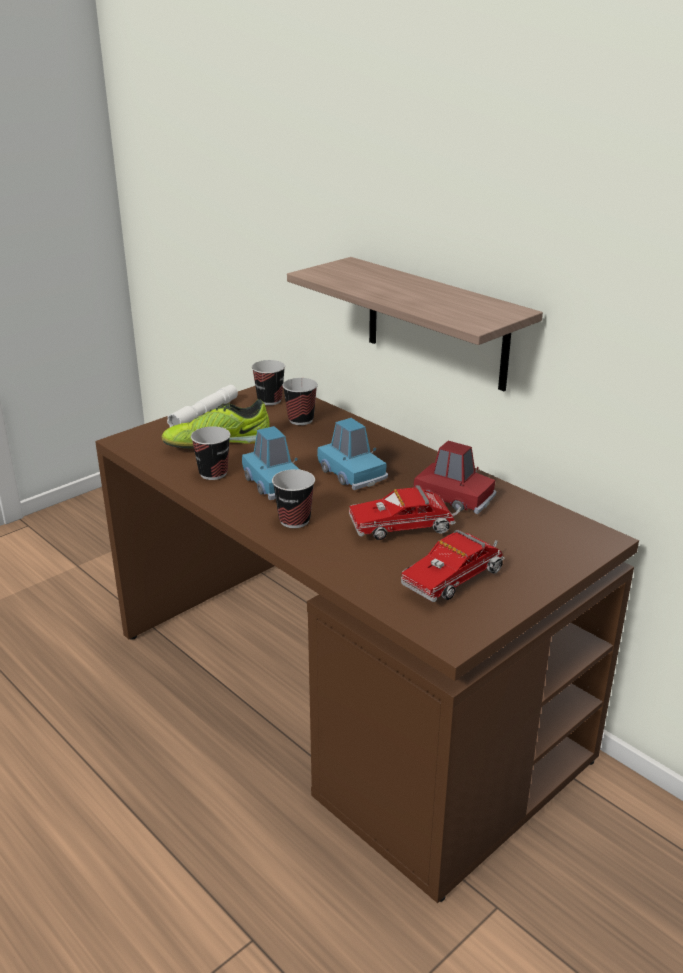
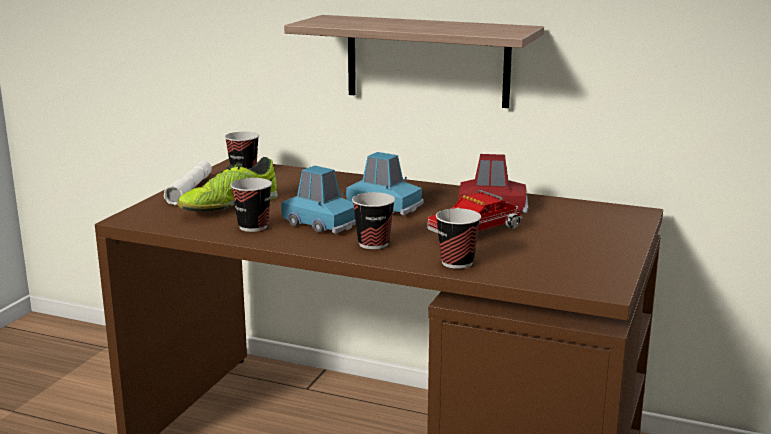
camera: 25 degrees left, 10 degrees down
cup [282,378,318,425] -> cup moved to [436,208,481,269]
toy truck [401,530,505,602] -> none

